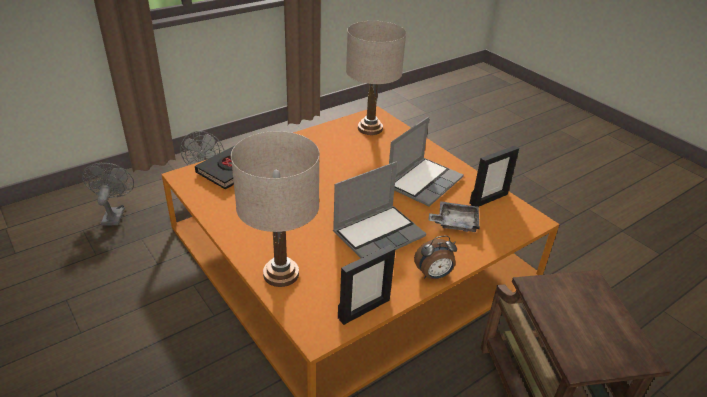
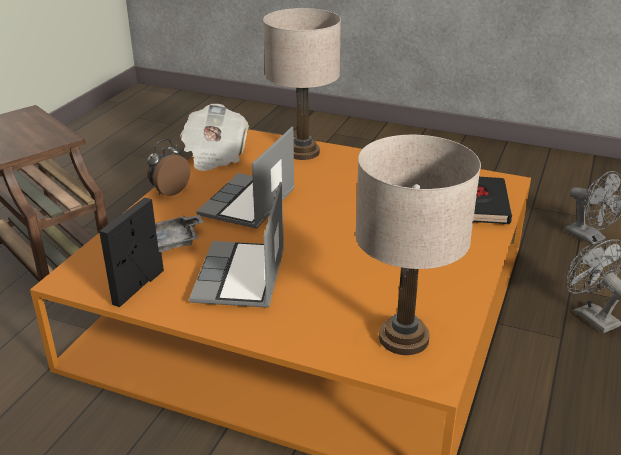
camera: 150 degrees right, 5 degrees down
picture frame [338,245,395,325] -> newspaper [180,104,249,171]

